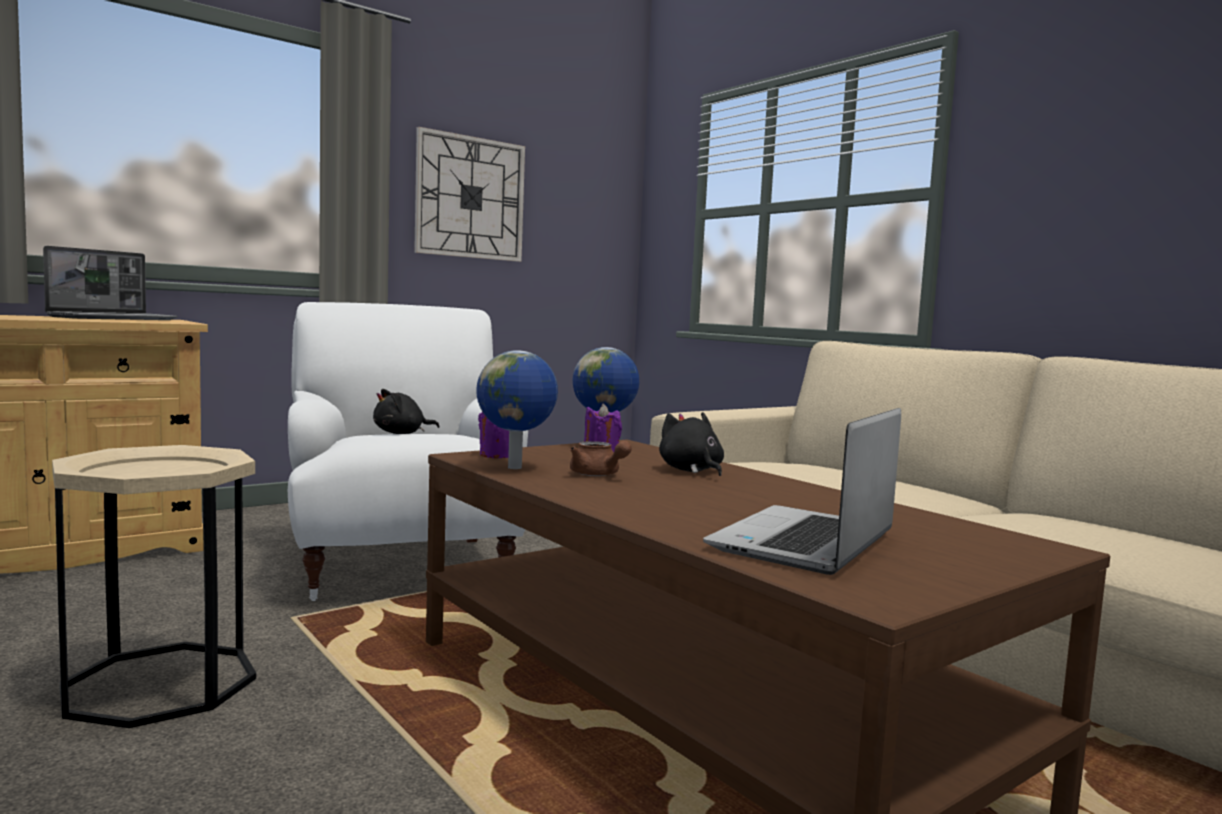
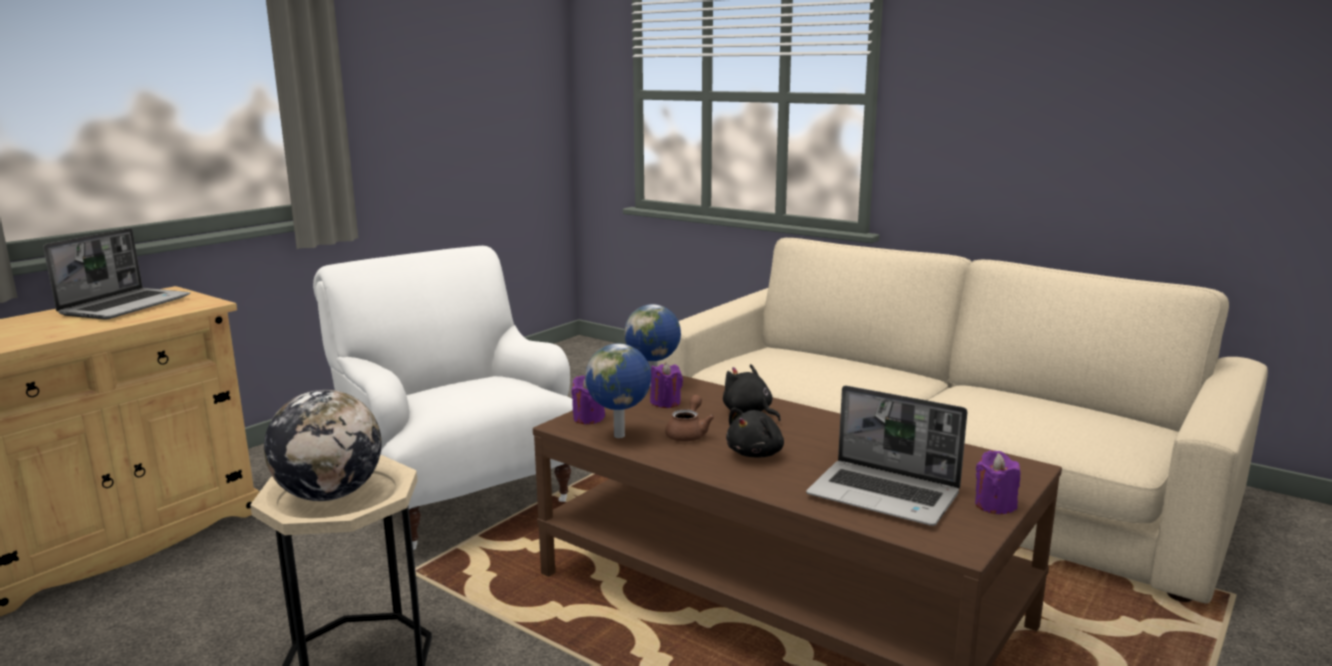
camera: 15 degrees left, 10 degrees up
black plush toy [373,389,440,434] -> black plush toy moved to [726,407,784,458]
wall clock [414,127,525,262] -> none
brown teapot [570,441,632,476] -> brown teapot turned 105 degrees counterclockwise [665,395,715,442]
laptop [703,408,901,575] -> laptop turned 75 degrees counterclockwise [806,386,967,526]
none -> globe [264,390,381,501]
none -> purple candle [975,450,1021,514]

